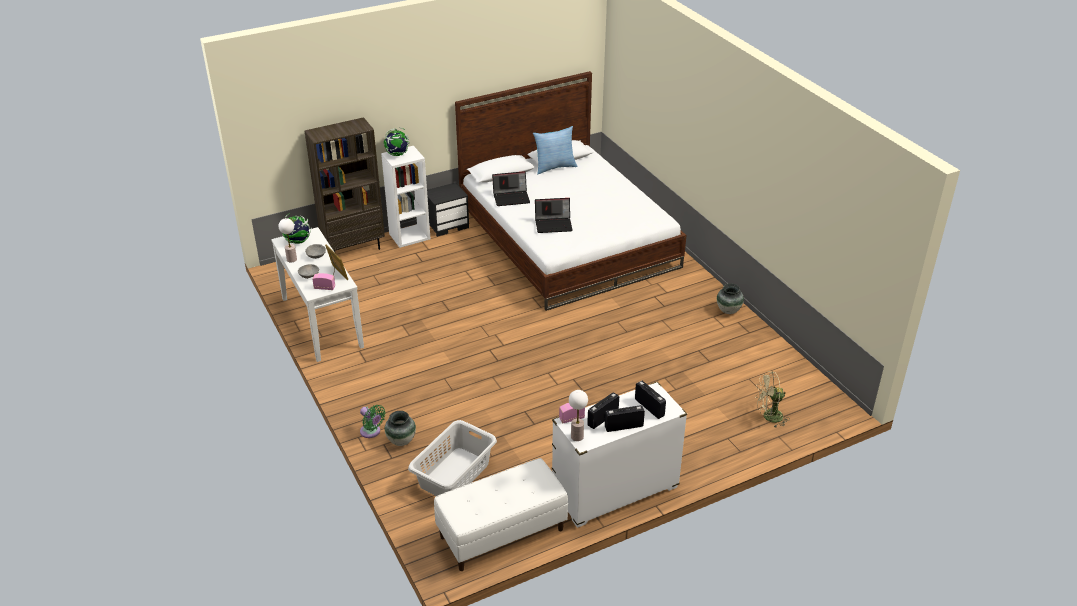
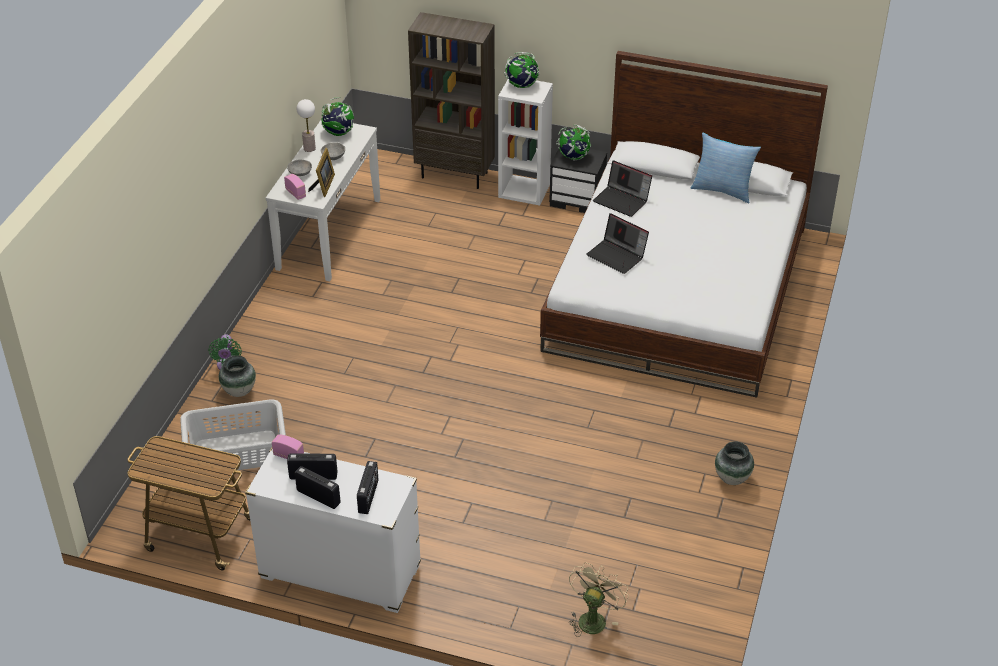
camera: 45 degrees right, 5 degrees up
white bench [434,458,568,571] -> cart [127,436,250,571]
table lamp [569,390,588,441] -> none
beige fan [755,371,790,428] -> beige fan turned 75 degrees clockwise [569,562,629,637]
none -> globe [557,125,591,160]

